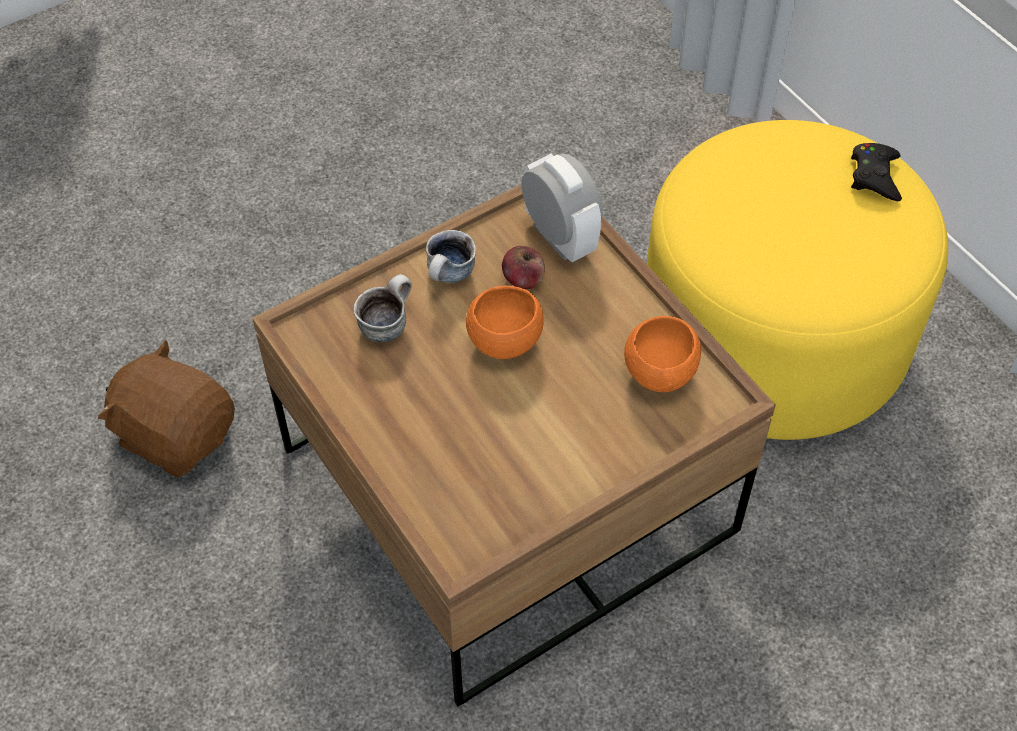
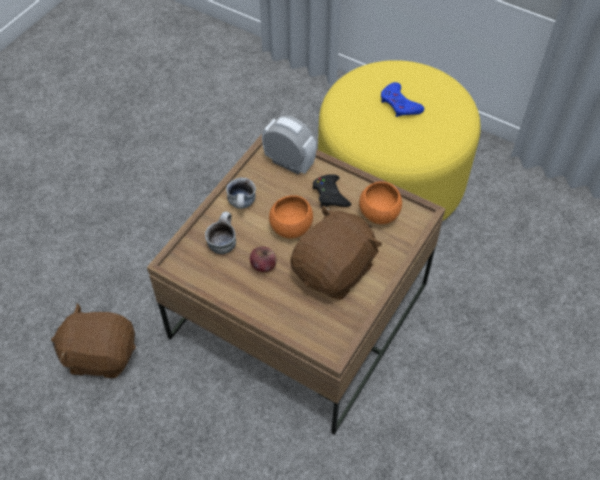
camera: 25 degrees left, 0 degrees up
apple [502,246,545,289] -> apple moved to [250,246,277,272]
black game controller [851,143,902,201] -> black game controller moved to [313,174,351,208]
none -> brown plush toy [290,205,382,300]
none -> blue game controller [381,82,424,117]

